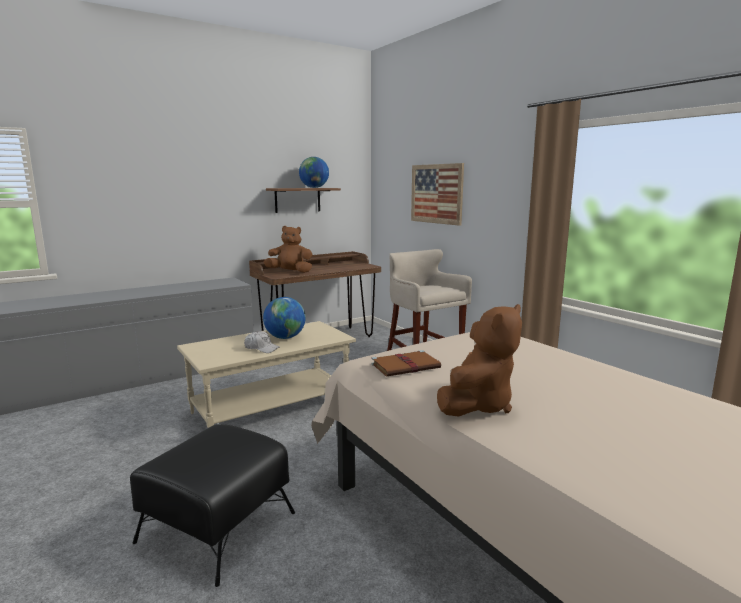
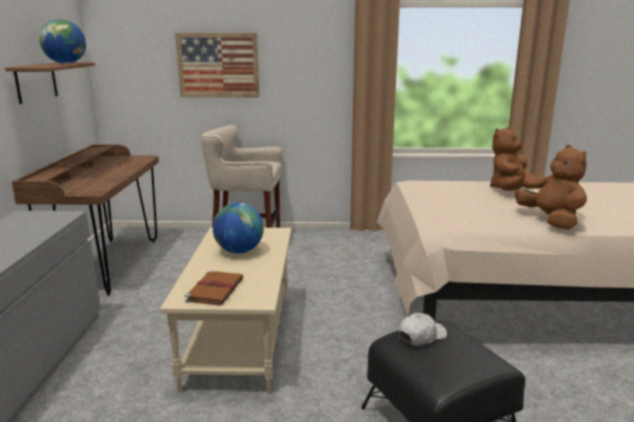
camera: 55 degrees left, 5 degrees up
white cap [244,331,279,353] -> white cap moved to [399,313,447,346]
brown plush toy [264,226,312,273] -> brown plush toy moved to [490,127,534,191]
brown book [371,350,441,376] -> brown book moved to [185,270,243,306]

